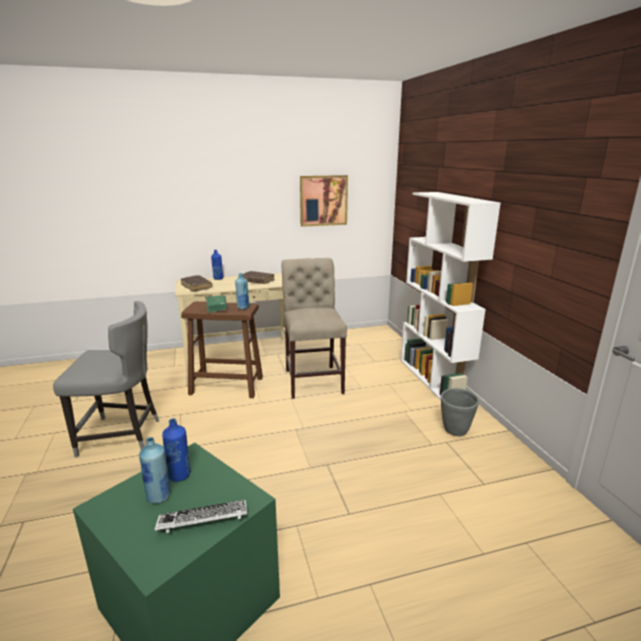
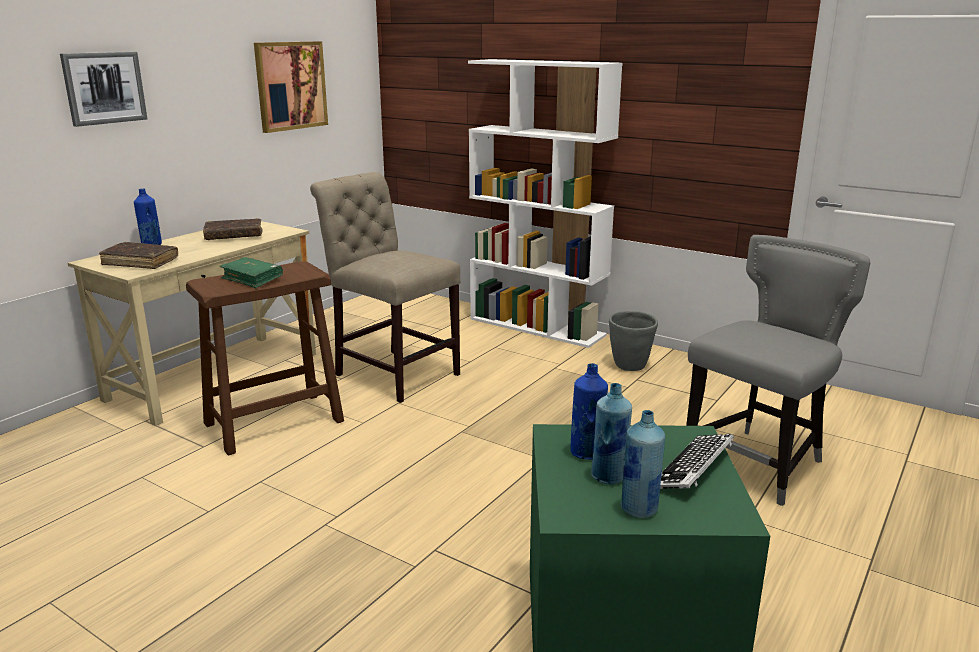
camera: 40 degrees left, 0 degrees up
grey chair [53,301,159,457] -> grey chair moved to [686,235,870,506]
blue bottle [235,273,249,310] -> blue bottle moved to [621,410,665,518]
none -> picture [60,52,147,127]

